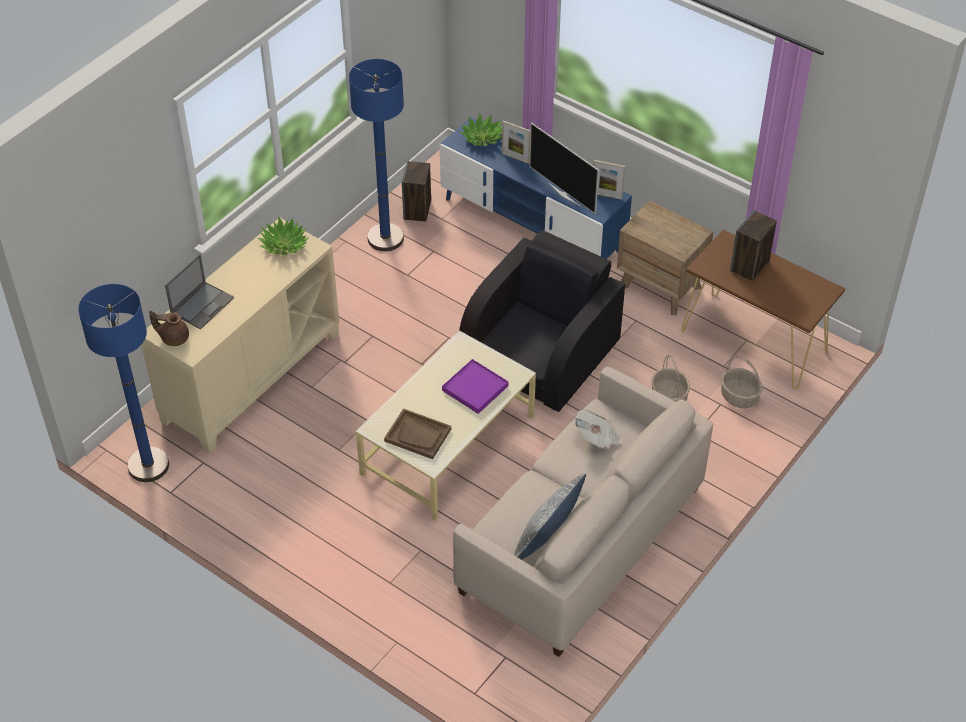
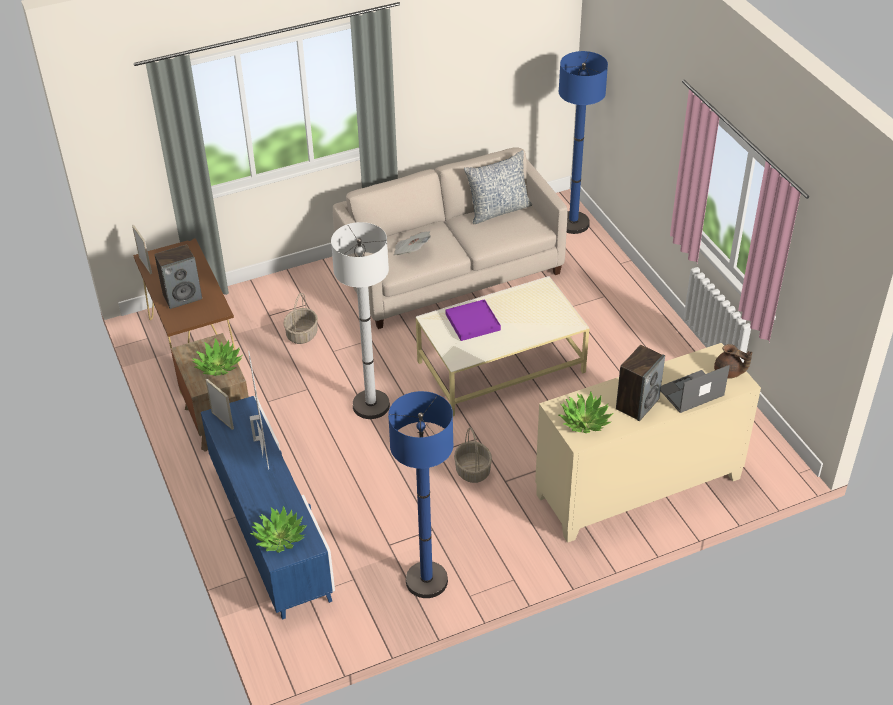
camera: 150 degrees left, 5 degrees down
blue floor lamp [78,284,169,482] -> blue floor lamp moved to [559,51,608,234]
brown tray [384,408,451,459] -> none
speaker [402,161,431,222] -> speaker moved to [616,345,665,421]
black armchair [459,230,625,412] -> white floor lamp [331,222,390,419]
picture frame [502,120,530,164] -> picture frame moved to [132,225,152,274]
basket [721,356,763,408] -> basket moved to [454,427,492,483]
none -> potted plant [192,339,242,376]

